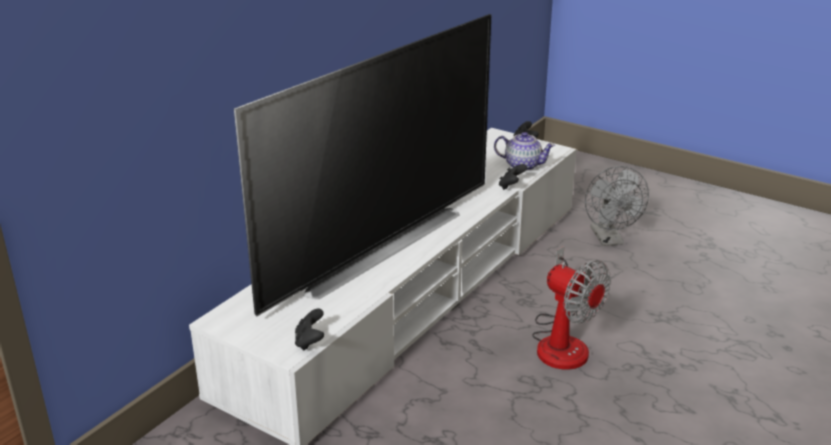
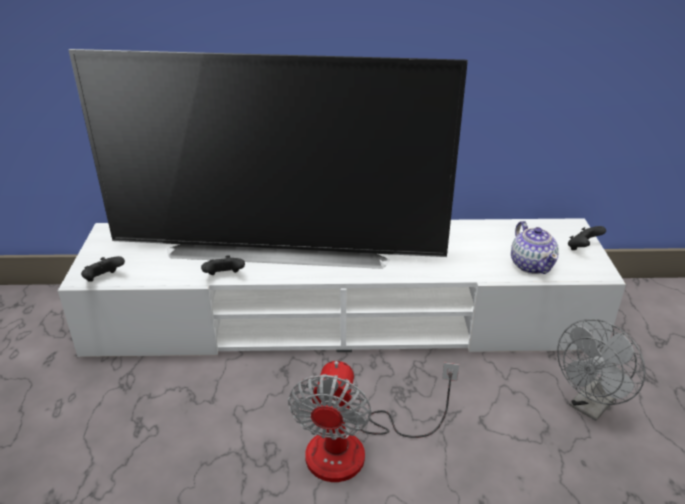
camera: 55 degrees right, 5 degrees up
black game controller [499,164,527,190] -> black game controller moved to [201,255,245,275]

